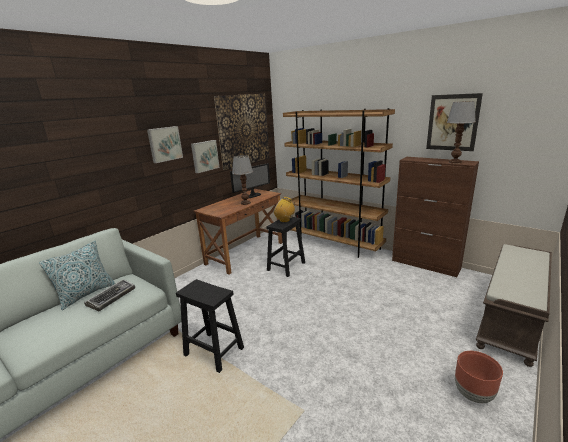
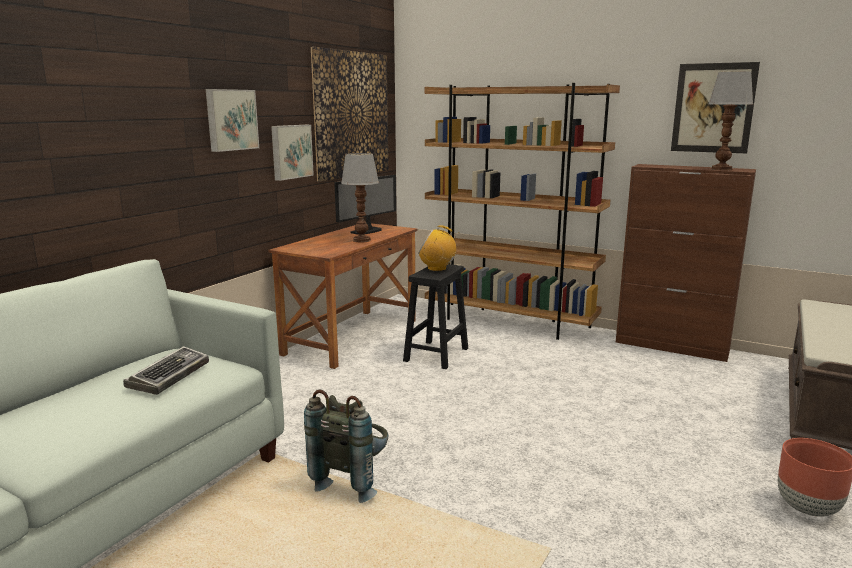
camera: 10 degrees left, 5 degrees down
pillow [39,241,115,310] -> none
black stool [176,279,244,373] -> grey backpack [304,389,388,503]

